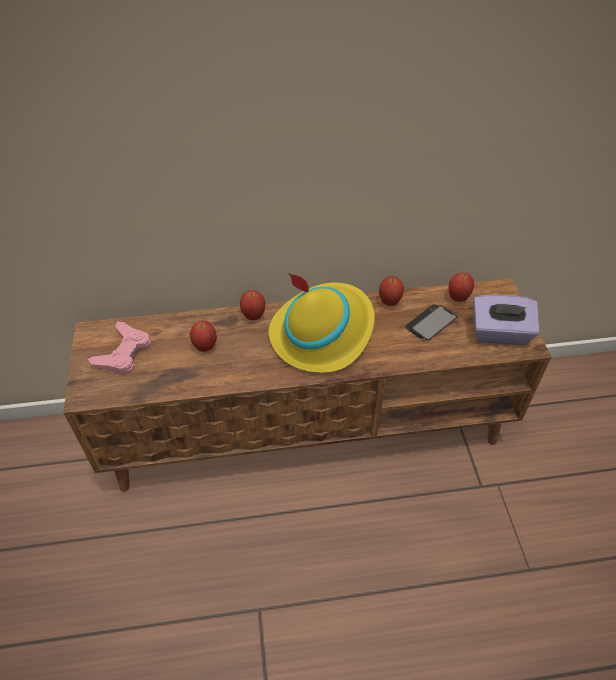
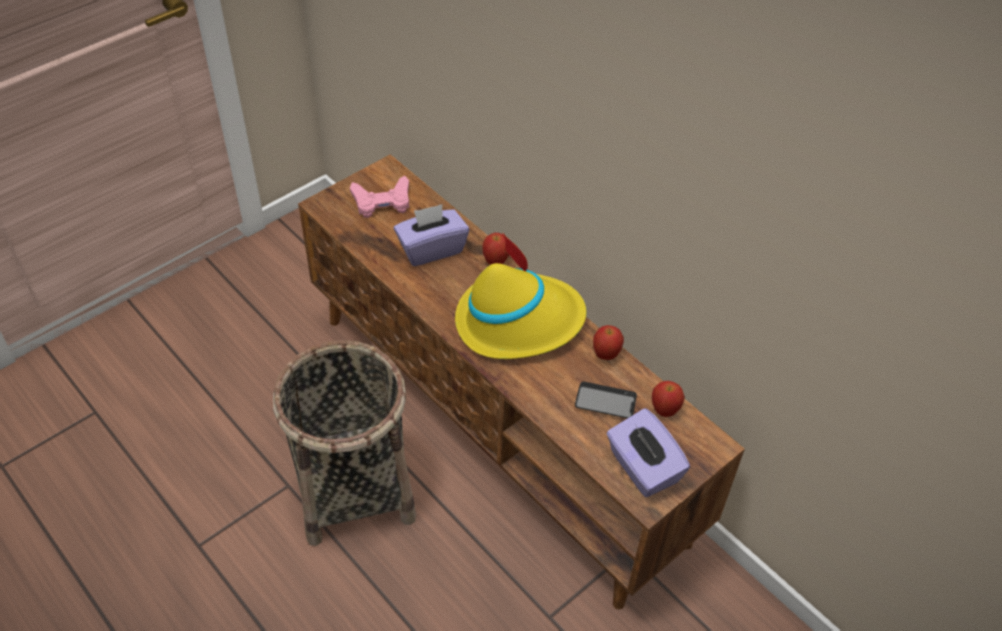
camera: 55 degrees right, 0 degrees up
apple [190,320,217,352] -> purple tissue box [394,204,469,266]
none -> basket [273,340,416,546]

